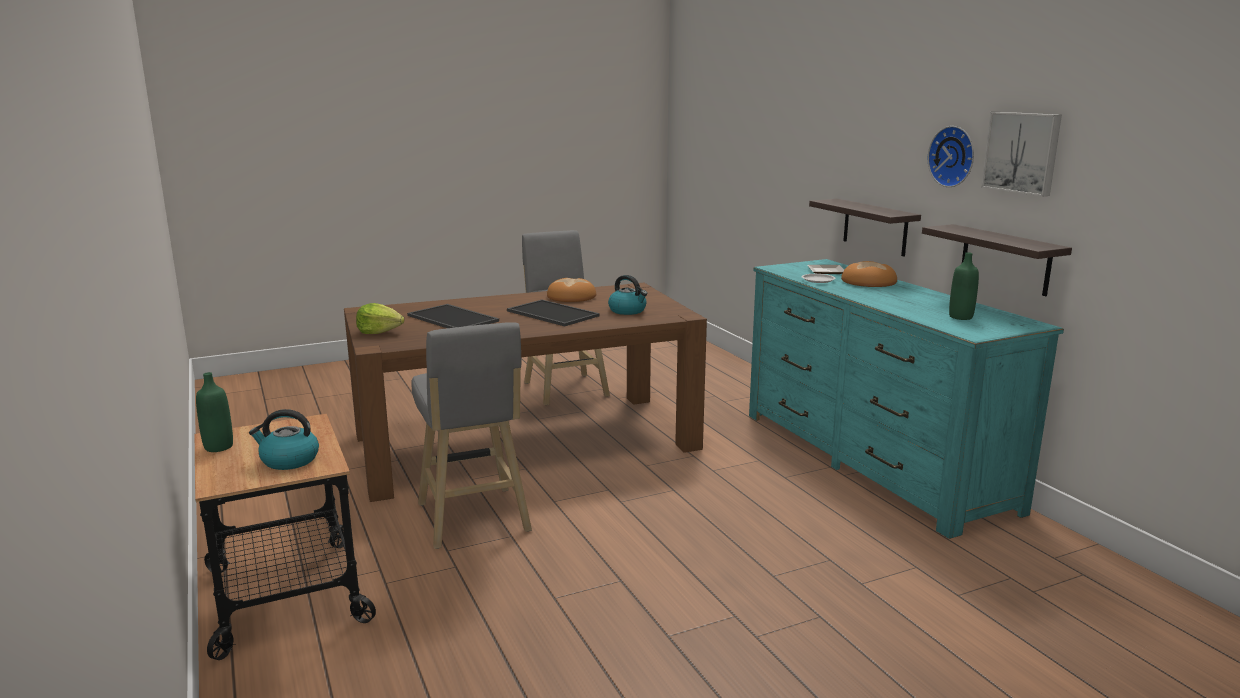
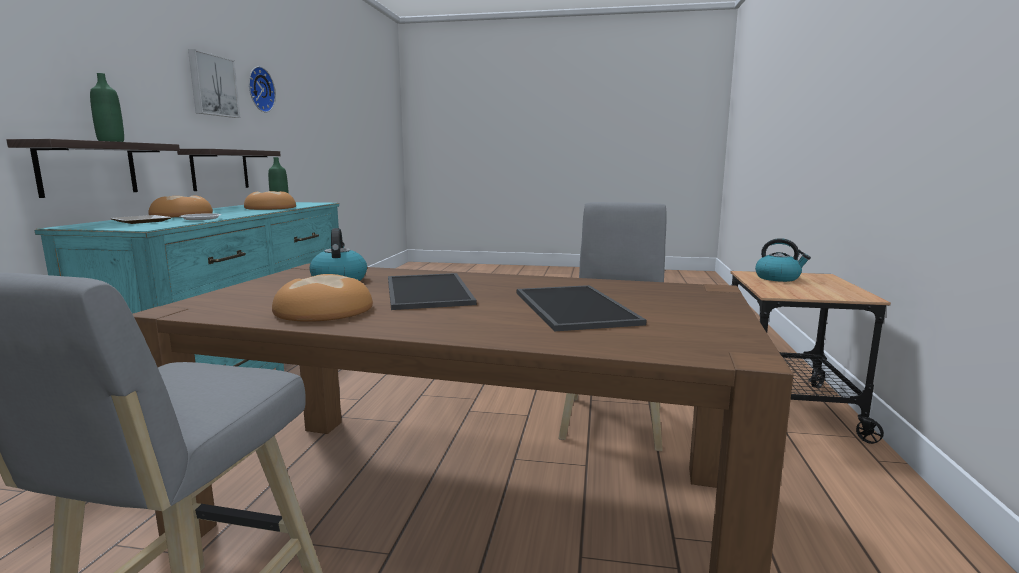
camera: 145 degrees left, 5 degrees down
green bottle [196,372,233,452] -> green bottle moved to [90,73,124,142]
lettuce [356,303,404,334] -> none
wall clock [928,126,974,187] -> wall clock moved to [249,66,276,112]
none -> bread [244,191,296,210]

